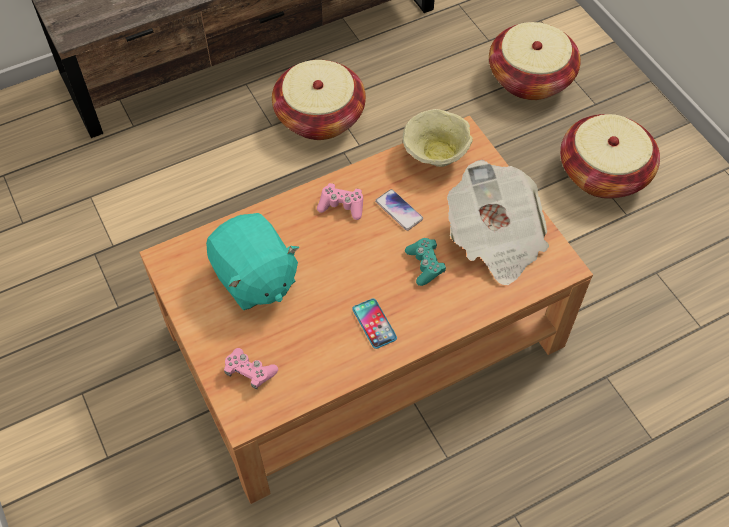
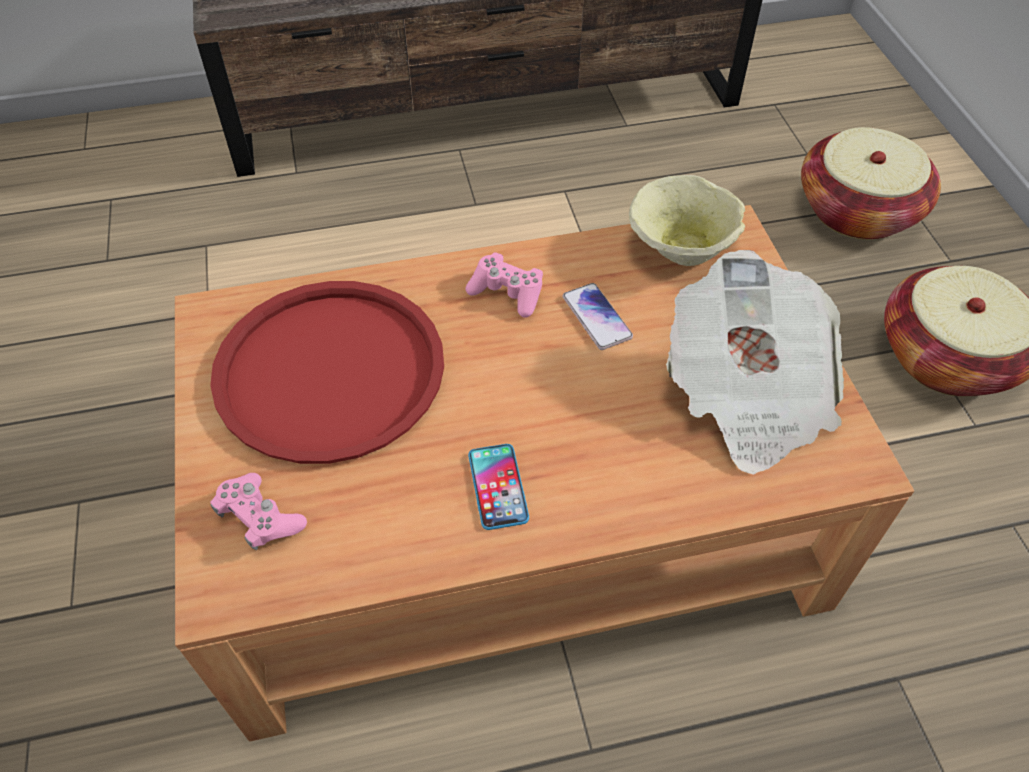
camera: 15 degrees right, 5 degrees down
turquoise plush toy [206,213,299,310] -> red tray [210,281,444,464]
basket [272,60,366,140] -> none
turquoise game controller [405,238,446,286] -> none

